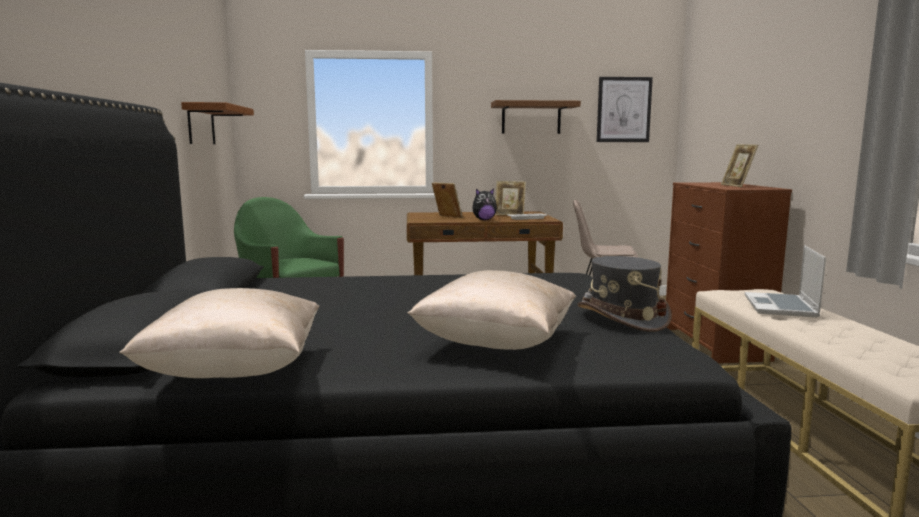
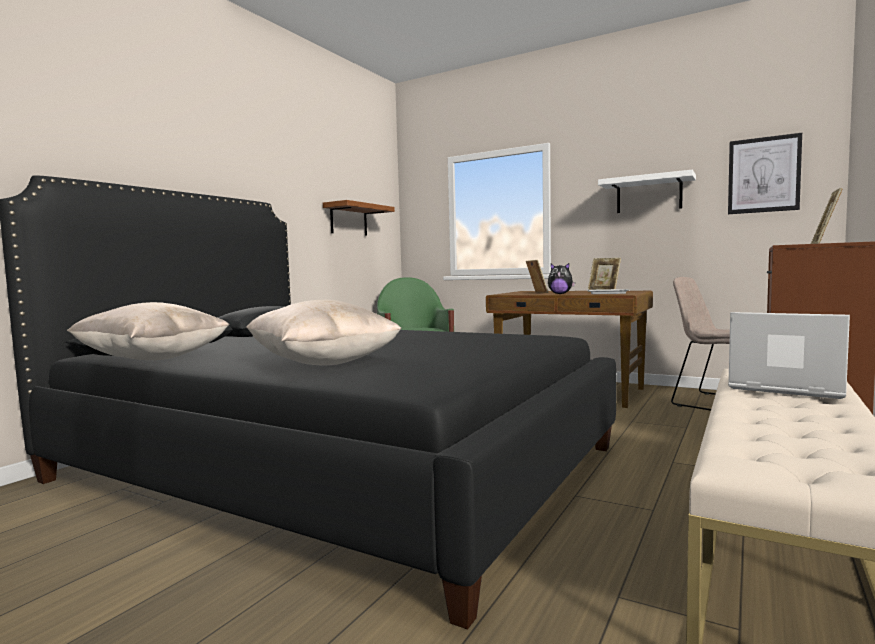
camera: 35 degrees right, 5 degrees down
brown shelf [491,100,581,134] -> white shelf [598,170,696,213]
grey hat [577,256,672,332] -> none
laptop [745,245,826,318] -> laptop turned 75 degrees clockwise [728,312,850,399]

